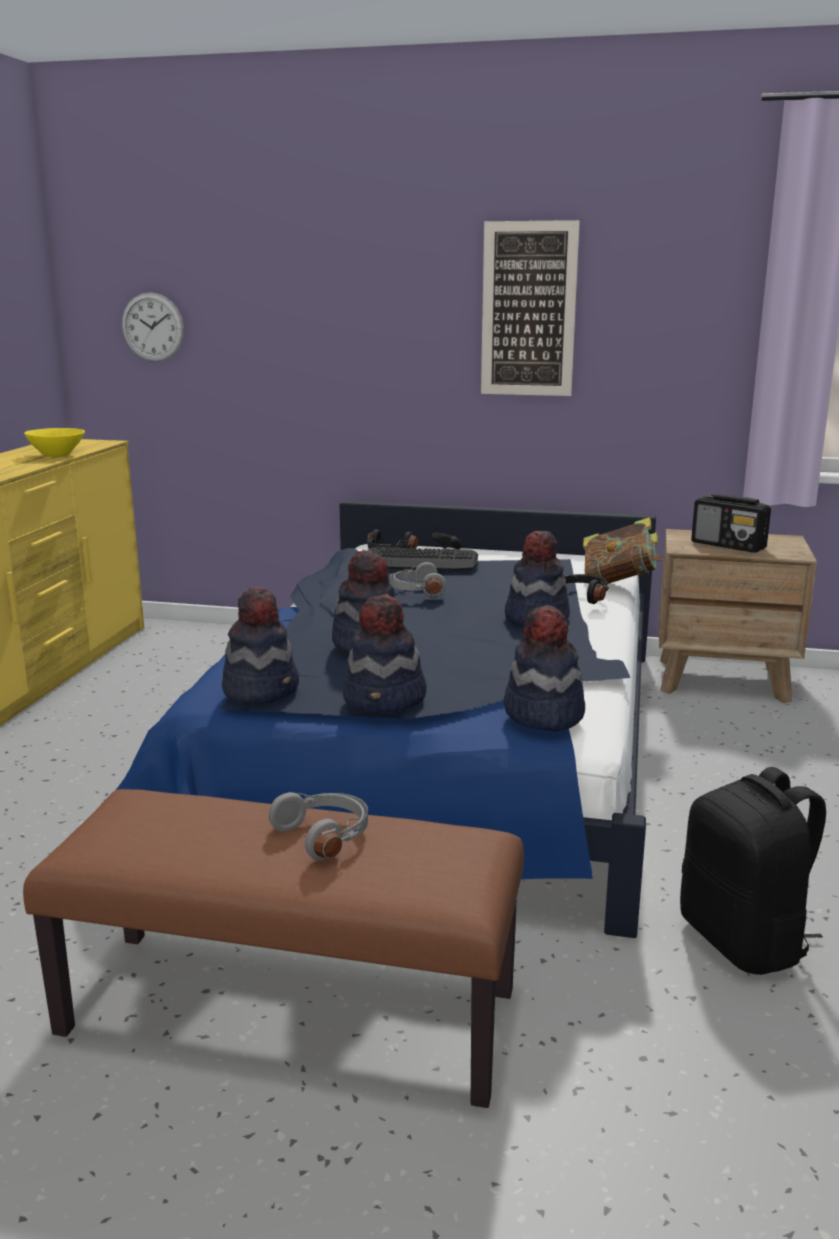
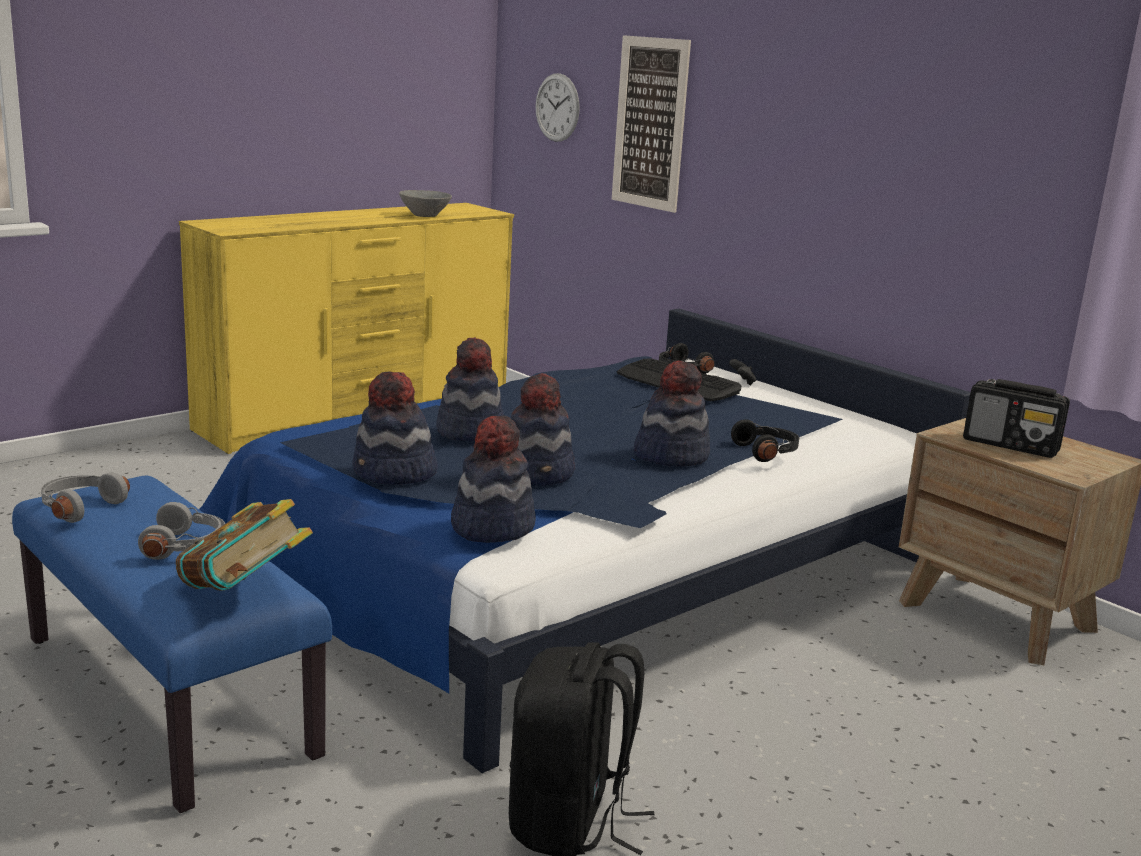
camera: 35 degrees right, 0 degrees up
brown bench [23,789,524,1108] -> blue bench [12,475,332,813]
yellow bowl [24,428,85,457] -> grey bowl [399,190,452,217]
hat [222,586,299,704] -> hat moved to [511,373,576,486]
grey headphones [390,562,446,597] -> grey headphones moved to [41,472,130,523]
picture [481,220,580,396] -> picture moved to [612,35,691,213]
book [583,517,662,585] -> book moved to [176,499,313,591]
radio [691,494,771,553] -> radio turned 45 degrees counterclockwise [963,379,1070,458]

